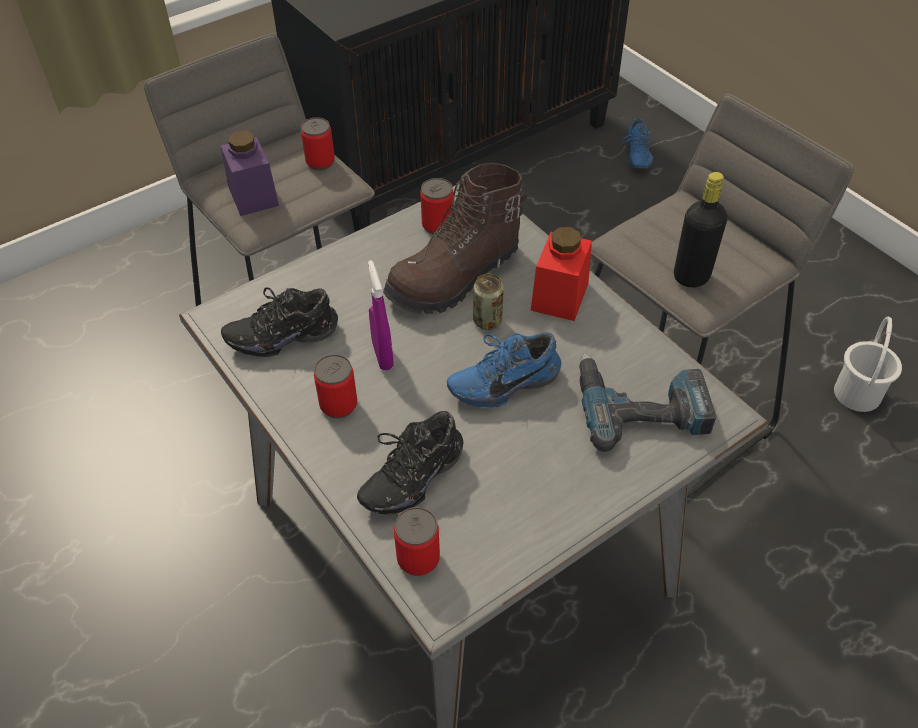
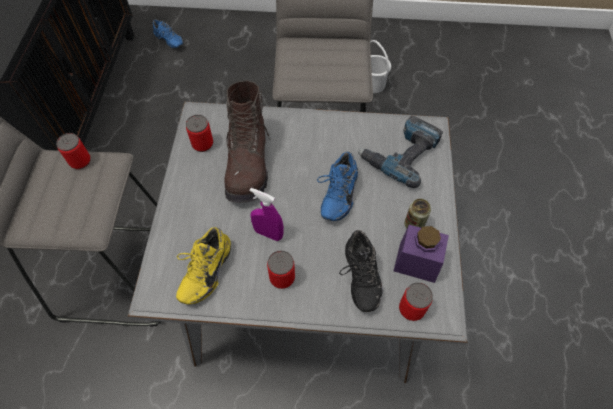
camera: 50 degrees left, 10 degrees up
purple jar [221,131,279,216] -> purple jar moved to [394,225,449,283]
black shoe [221,287,338,357] -> yellow shoe [176,227,231,305]
can [473,274,504,330] -> can moved to [404,199,431,229]
red jar [531,227,592,321] -> none
black bottle [674,172,727,287] -> none

